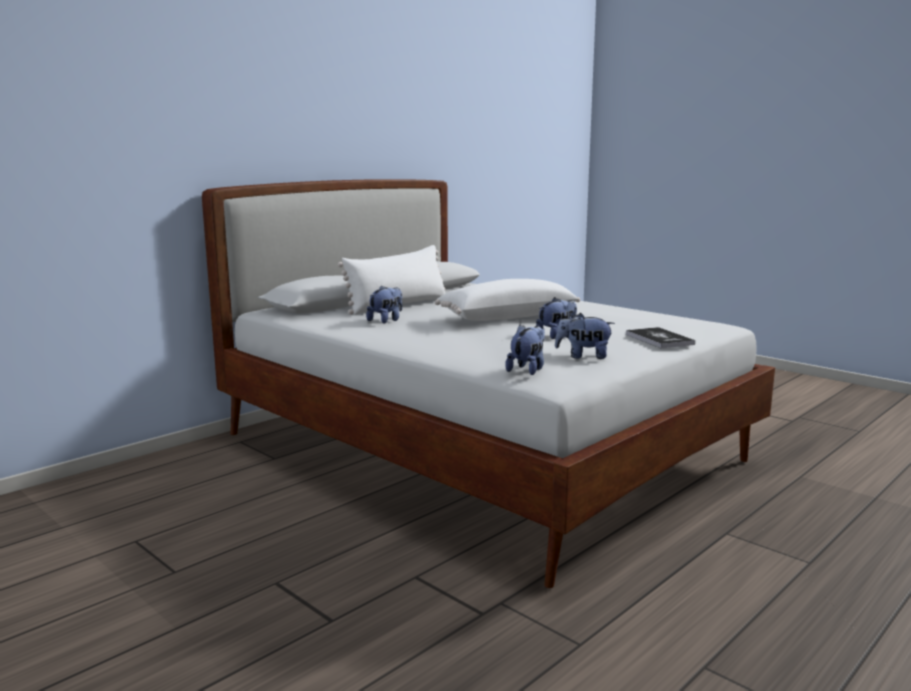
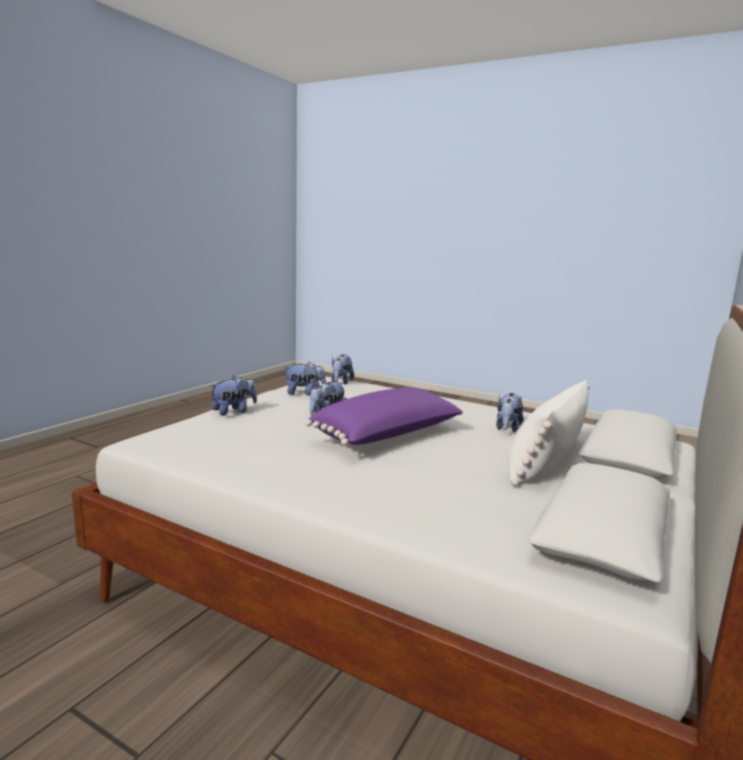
camera: 165 degrees right, 0 degrees up
white pillow [435,279,580,321] -> purple pillow [305,387,463,446]
book [626,327,695,348] -> plush toy [210,375,257,416]

